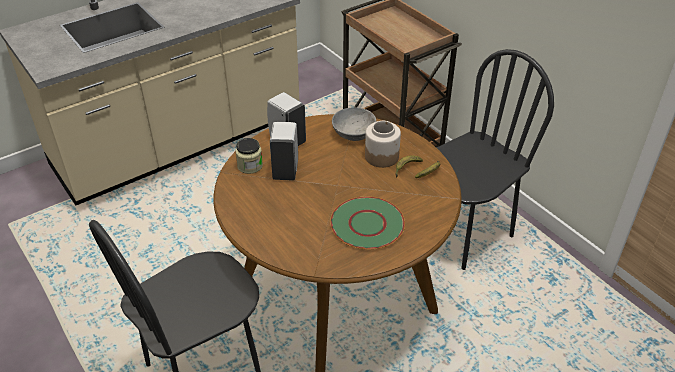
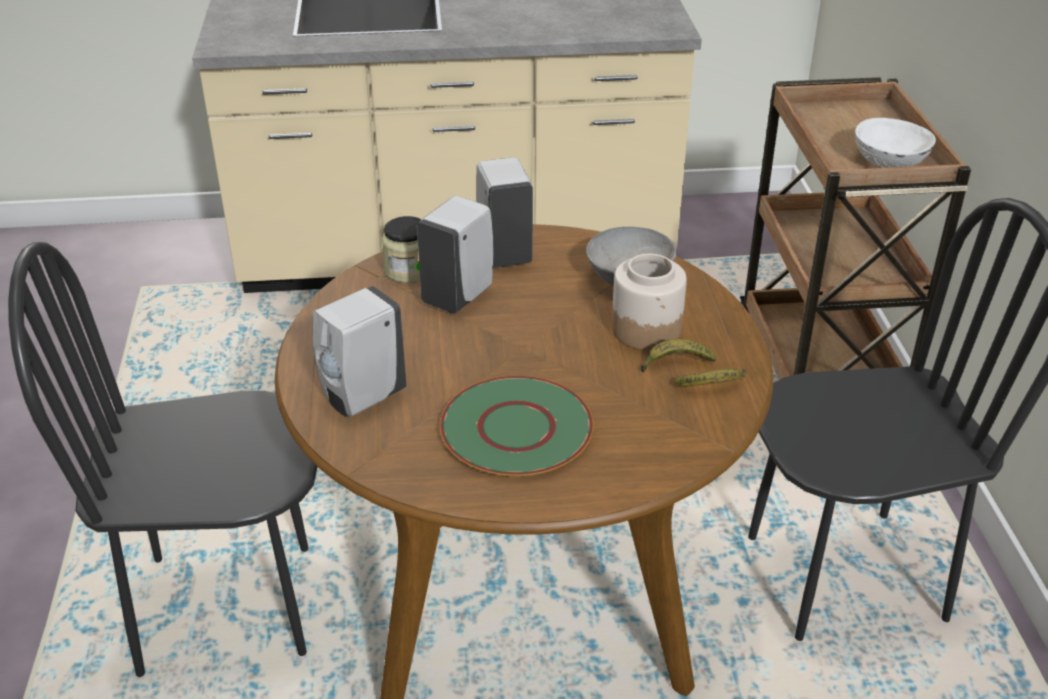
camera: 30 degrees right, 5 degrees down
none -> white soap dispenser [313,286,406,417]
none -> white bowl [855,118,936,168]

